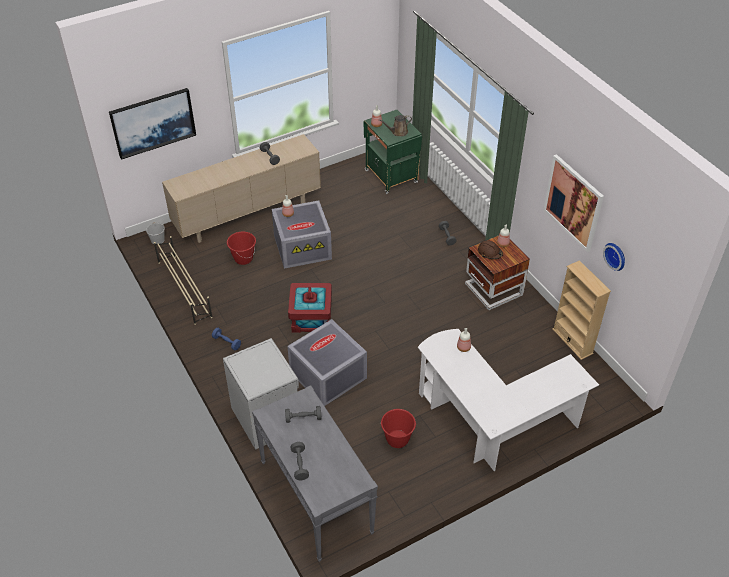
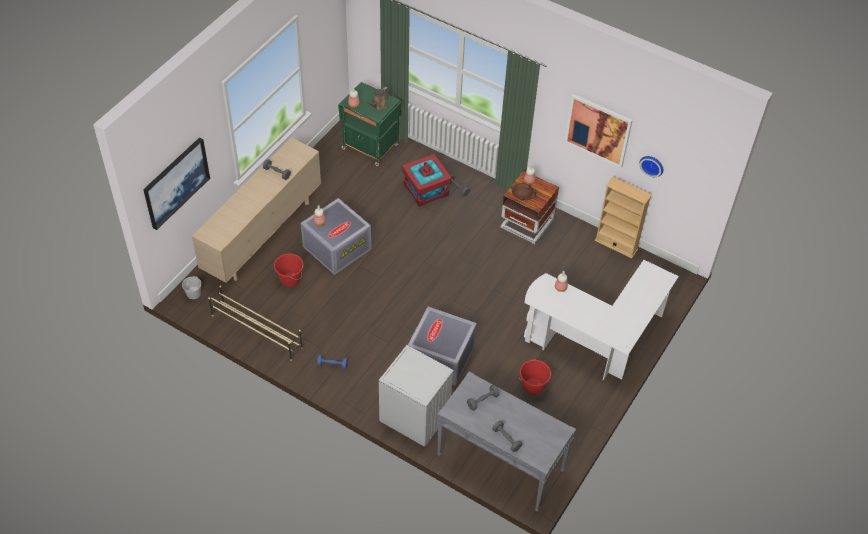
camera: 30 degrees left, 5 degrees up
red storage box [288,283,332,333] -> red storage box moved to [402,154,451,207]

